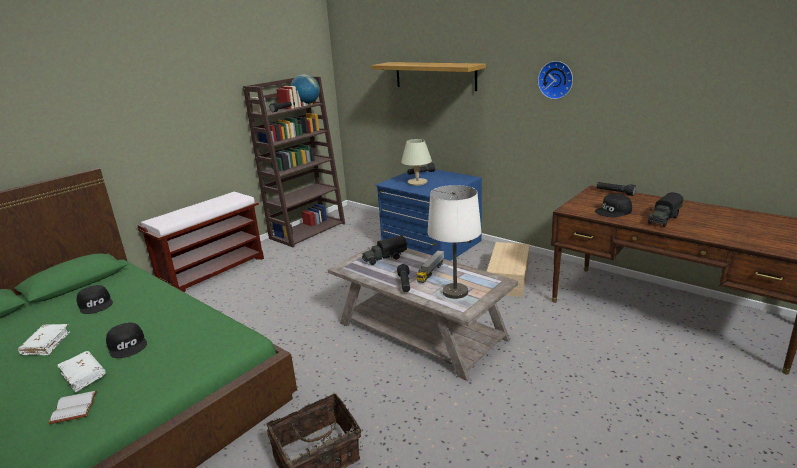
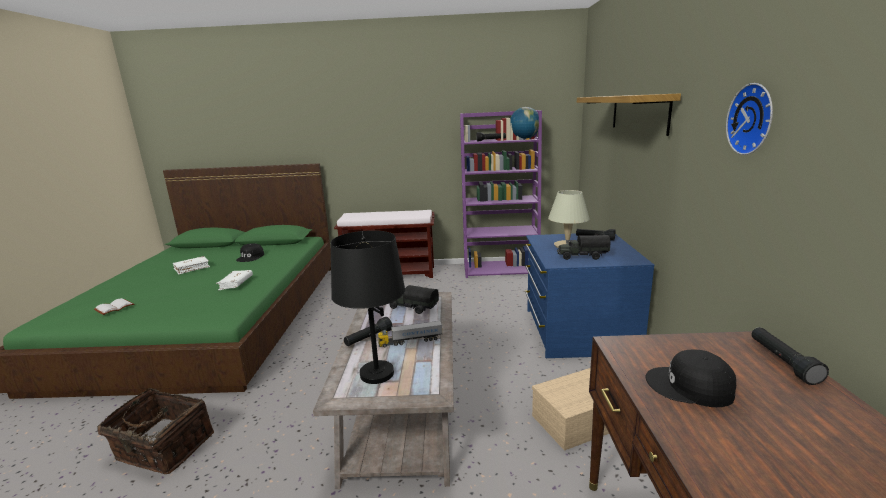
camera: 50 degrees right, 5 degrees down
white book [57,351,106,393] -> white book moved to [216,270,253,290]
black cap [106,322,147,358] -> none
brown bookcase [243,76,345,247] -> purple bookcase [460,110,542,278]
white table lamp [427,185,482,299] -> black table lamp [330,230,405,384]
toy truck [648,192,683,227] -> toy truck moved to [557,235,611,260]

